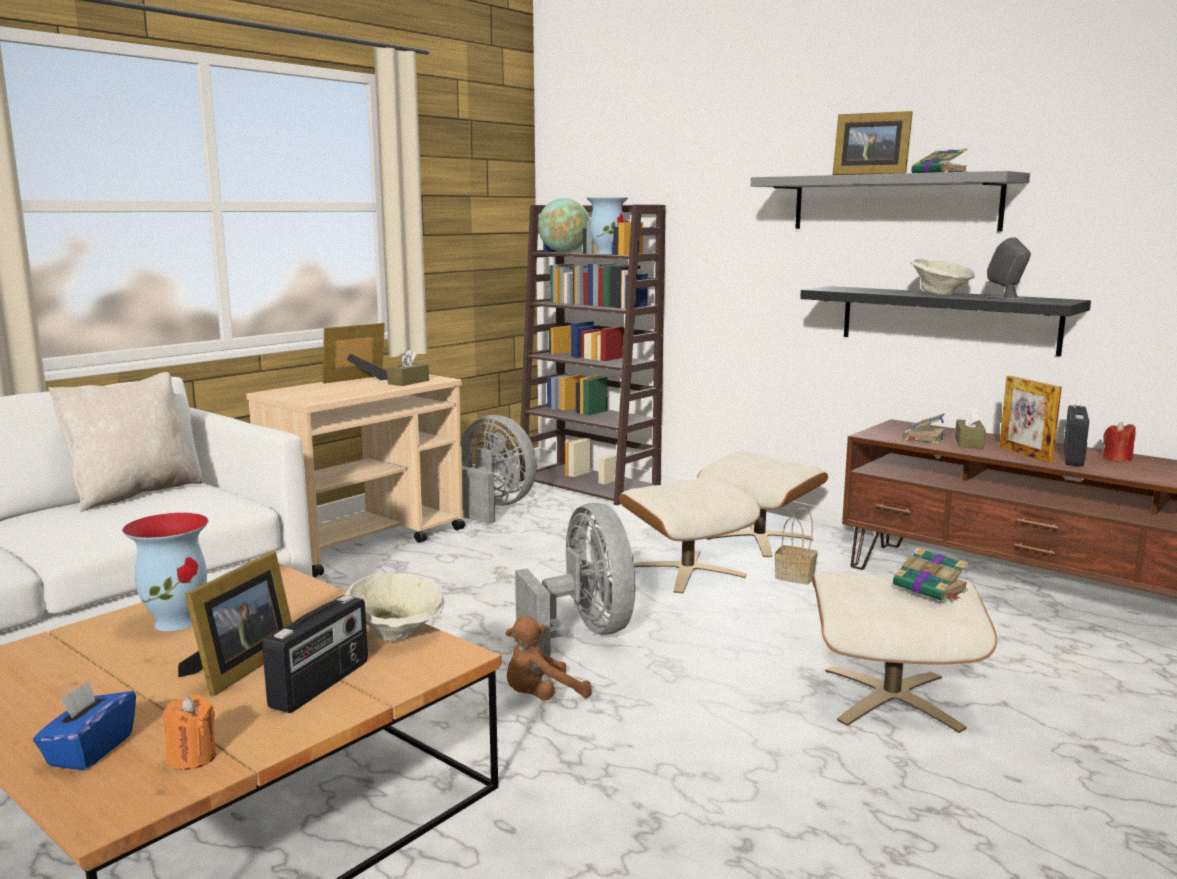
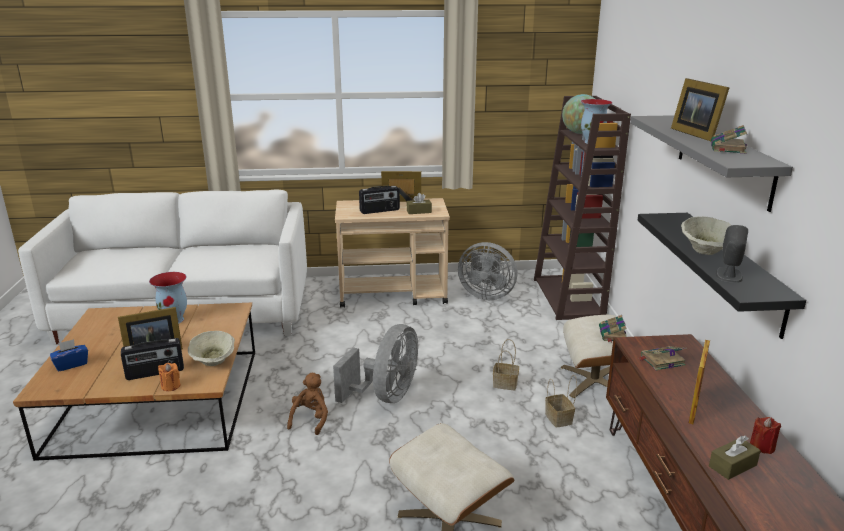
camera: 45 degrees right, 10 degrees up
beige pillow [48,372,202,512] -> none
orange candle [163,694,216,770] -> orange candle moved to [158,363,180,391]
grey fan [461,415,537,524] -> grey fan turned 120 degrees clockwise [458,242,518,300]
brown plush toy [506,615,592,700] -> brown plush toy turned 90 degrees clockwise [287,373,328,435]
beige ottoman [619,476,761,594] -> basket [493,339,519,390]
book [893,548,968,601] -> book moved to [599,315,627,342]
brown tissue box [955,407,986,449] -> brown tissue box moved to [709,436,761,480]
radio [1063,405,1089,467] -> radio moved to [359,186,400,214]

